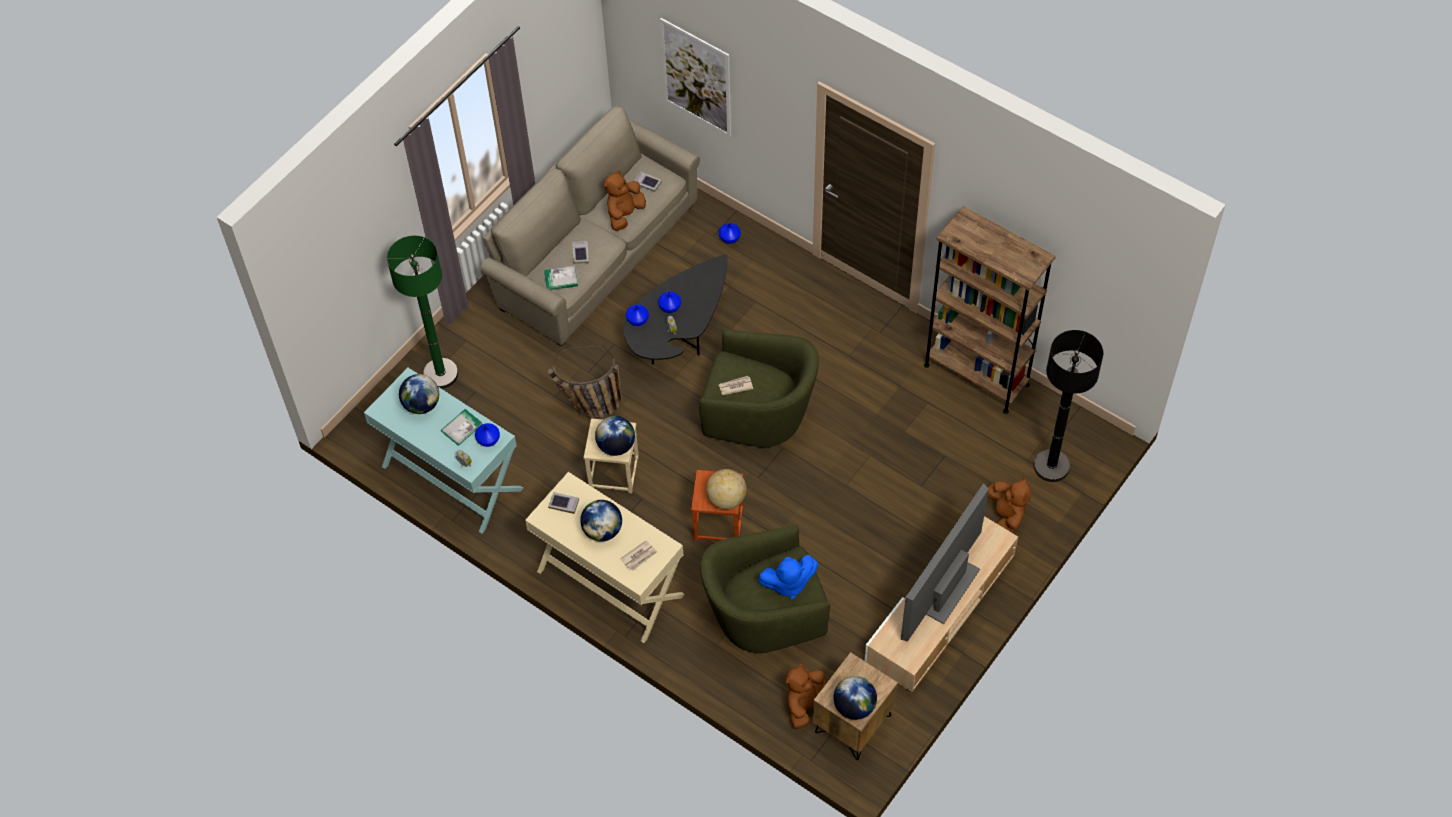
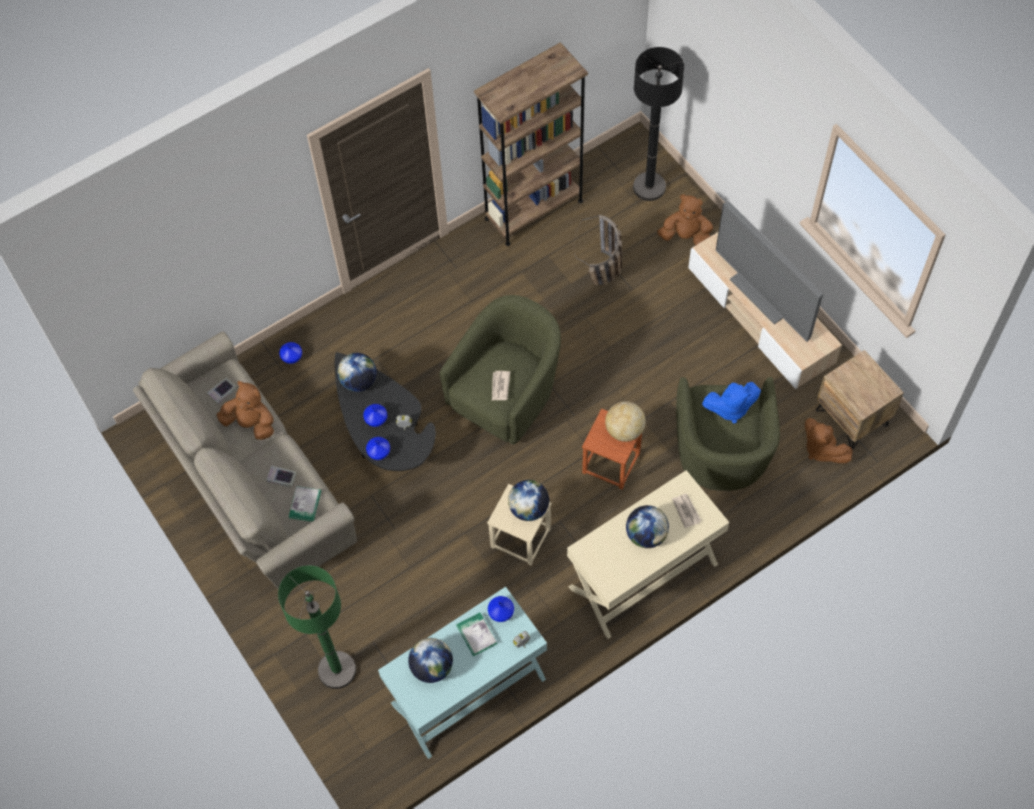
camera: 70 degrees left, 5 degrees up
basket [548,345,622,418] -> basket moved to [574,215,622,285]
book [548,492,579,514] -> none
brown plush toy [604,170,646,231] -> brown plush toy turned 150 degrees clockwise [217,381,274,440]
picture [660,18,731,137] -> none
blue plush toy [758,555,818,599] -> blue plush toy turned 75 degrees clockwise [702,382,761,423]
globe [834,676,877,720] -> globe moved to [337,353,376,392]

